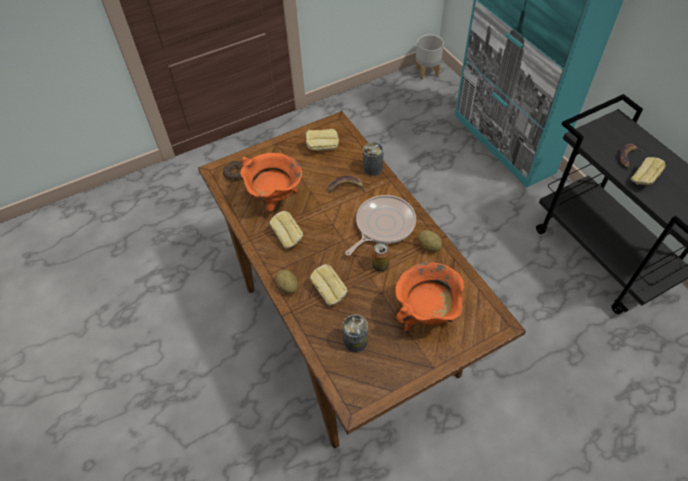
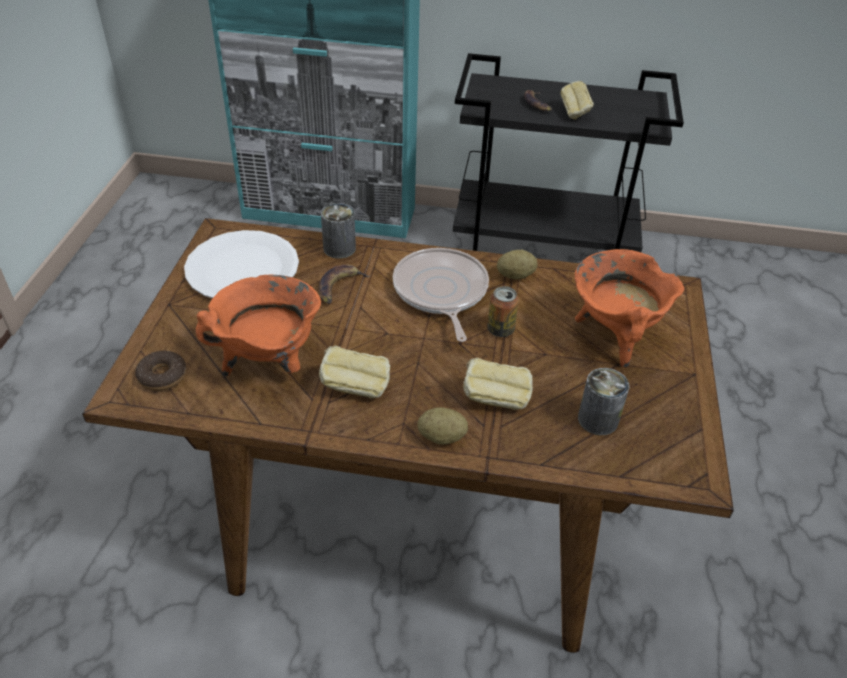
camera: 55 degrees left, 10 degrees down
bread [305,129,339,151] -> white plate [184,230,299,298]
grey planter [415,35,444,80] -> none

